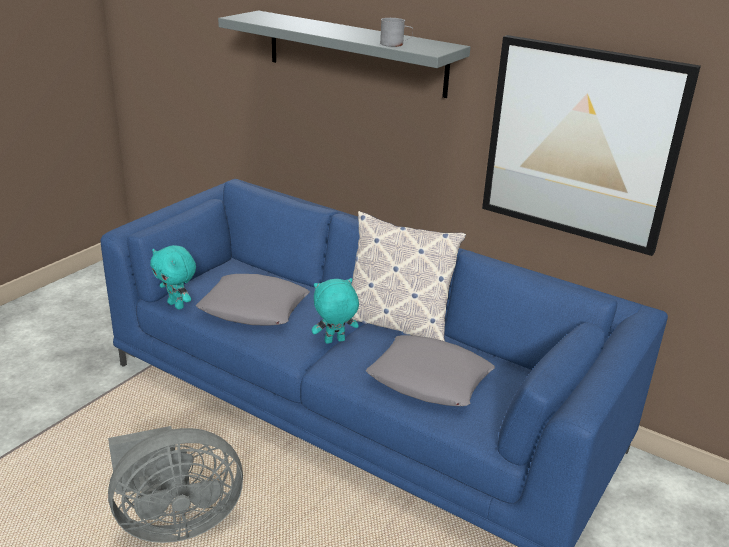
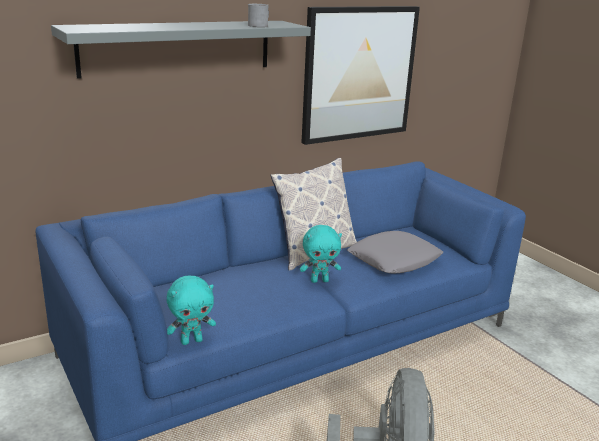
camera: 65 degrees left, 5 degrees down
grey pillow [196,274,310,326] -> none
turquoise plush toy [312,278,359,344] -> turquoise plush toy turned 105 degrees counterclockwise [300,225,342,283]

